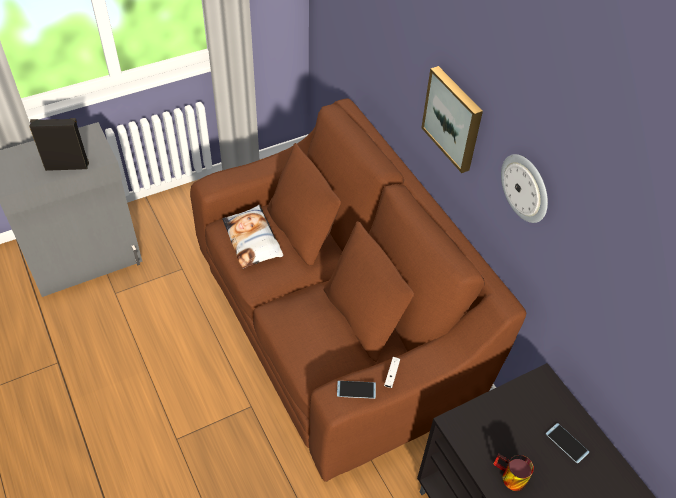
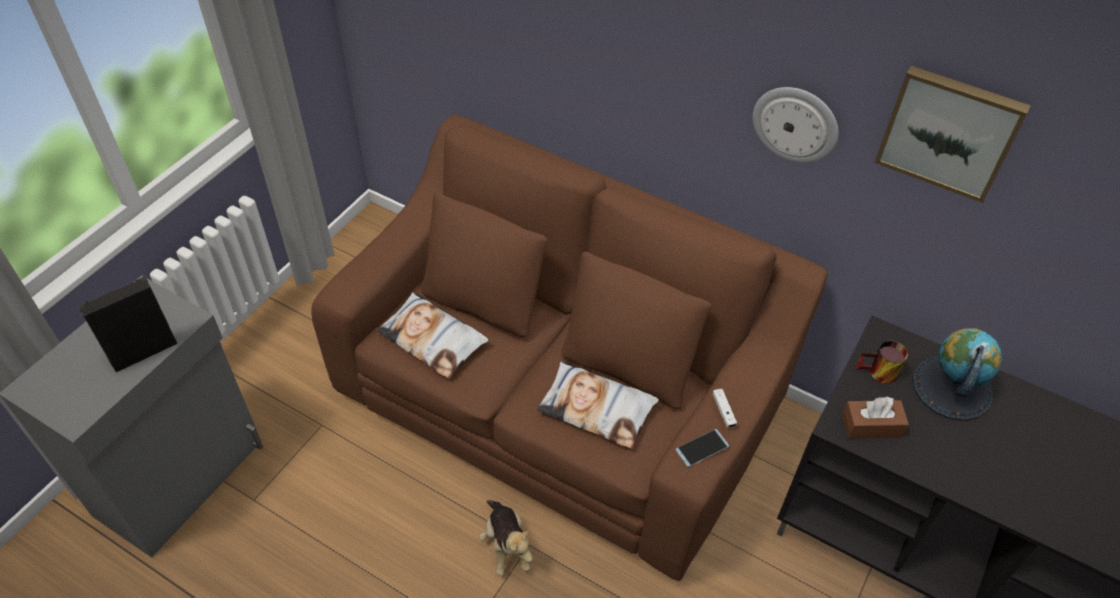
camera: 30 degrees left, 0 degrees up
picture [421,66,483,173] -> picture moved to [875,66,1031,203]
mug [493,454,534,491] -> mug moved to [856,341,908,384]
phone [546,423,590,463] -> globe [912,328,1002,421]
none -> plush toy [479,500,533,576]
none -> pillow [537,361,659,449]
none -> brown tissue box [842,397,909,439]

